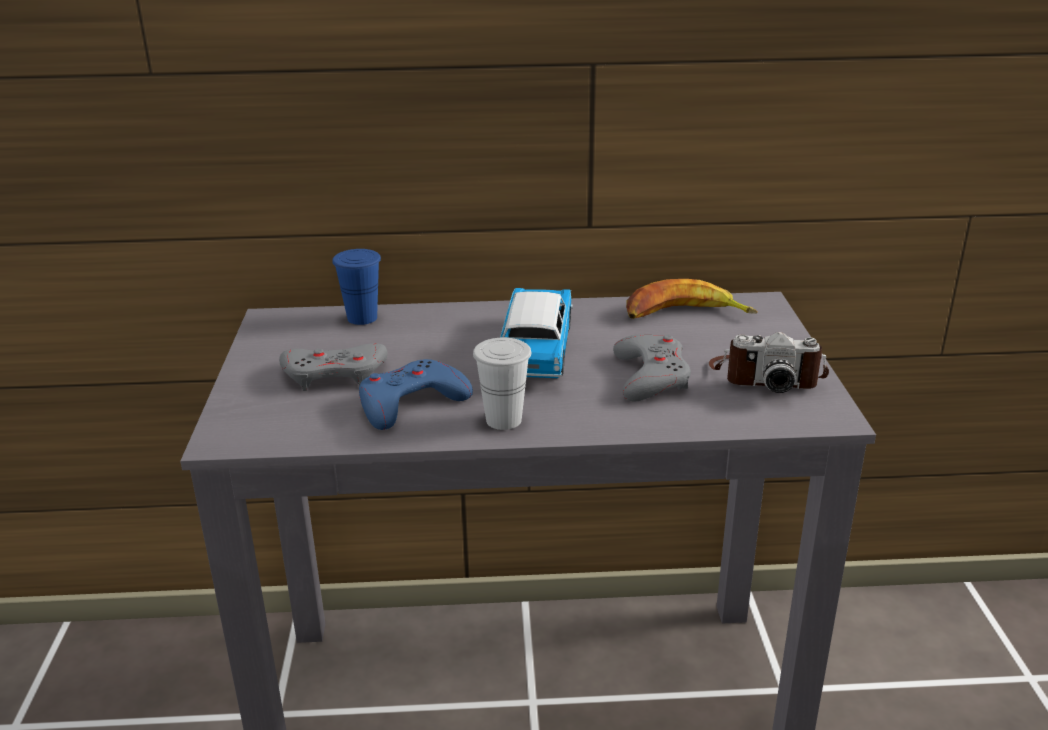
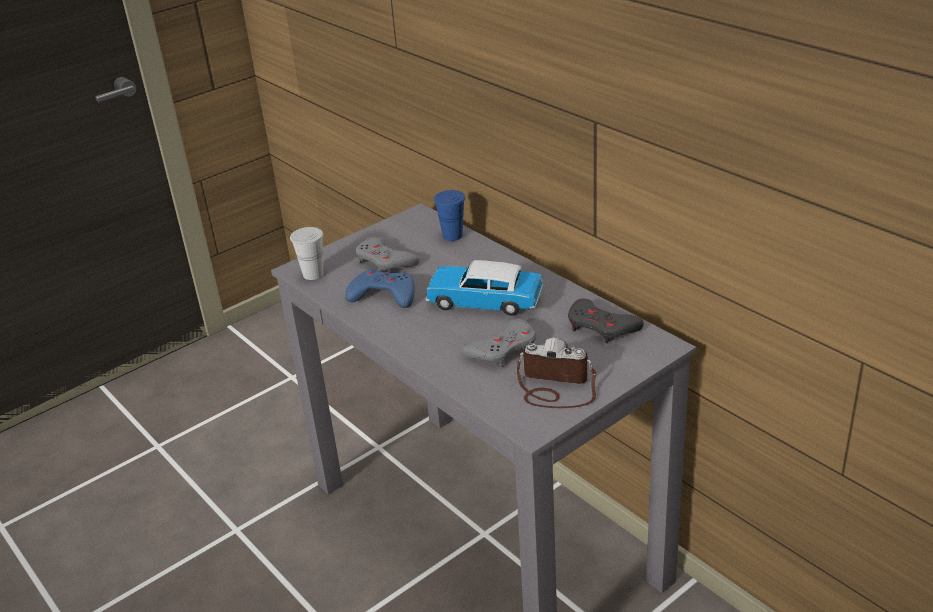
camera: 55 degrees right, 5 degrees up
white cup [473,338,531,430] -> white cup moved to [290,227,324,280]
toy car [500,288,573,378] -> toy car turned 135 degrees counterclockwise [426,260,543,316]
banana [626,279,758,319] -> grey game controller [568,299,644,343]
camera [709,332,829,393] -> camera turned 135 degrees clockwise [517,338,596,408]

